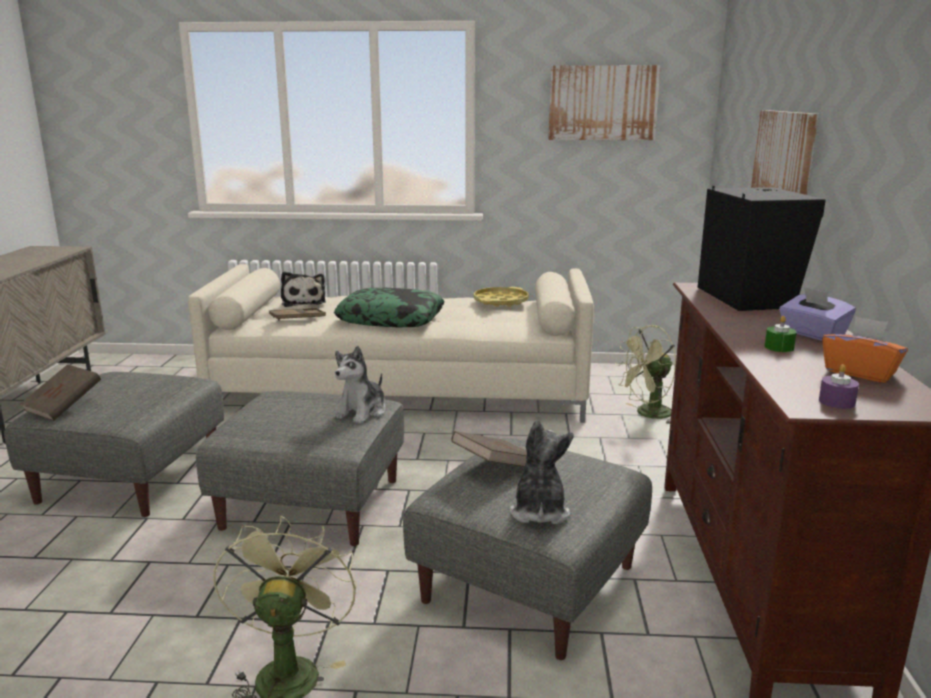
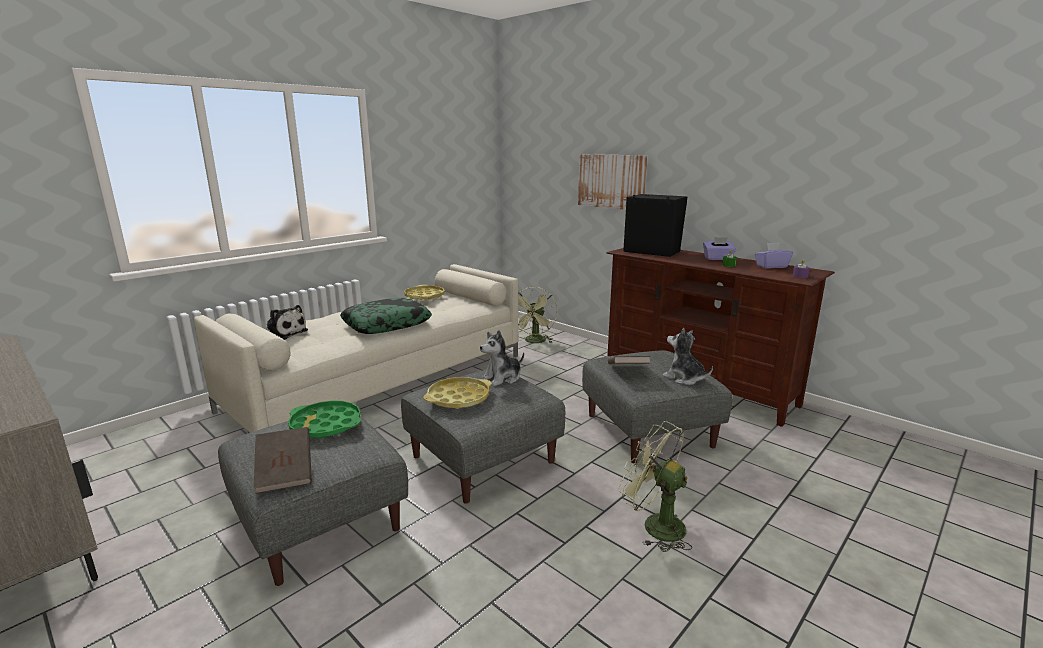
camera: 50 degrees left, 0 degrees up
brown tray [269,308,326,321] -> none
plush toy [334,346,386,424] -> plush toy turned 75 degrees clockwise [480,330,524,386]
picture [549,65,661,140] -> none
orange tissue box [822,316,908,383] -> purple tissue box [755,242,793,269]
none -> green tray [288,401,361,439]
none -> yellow tray [423,377,492,409]

